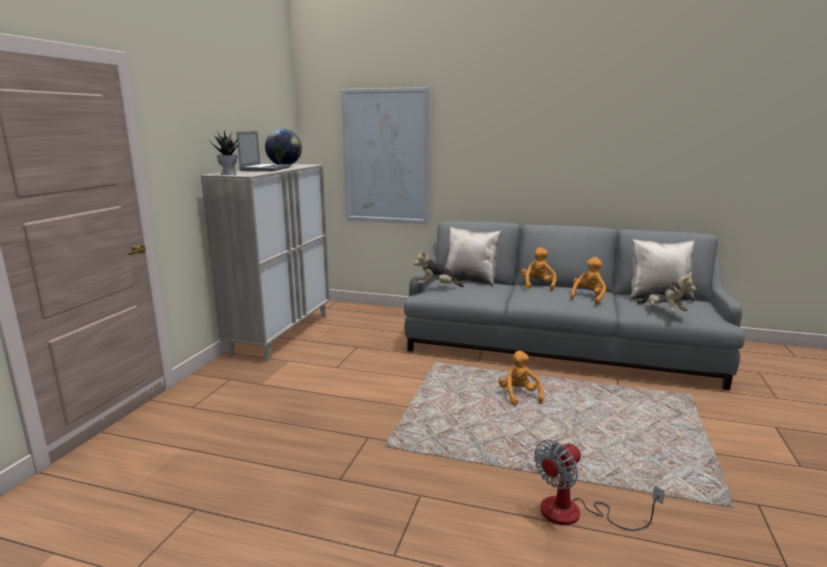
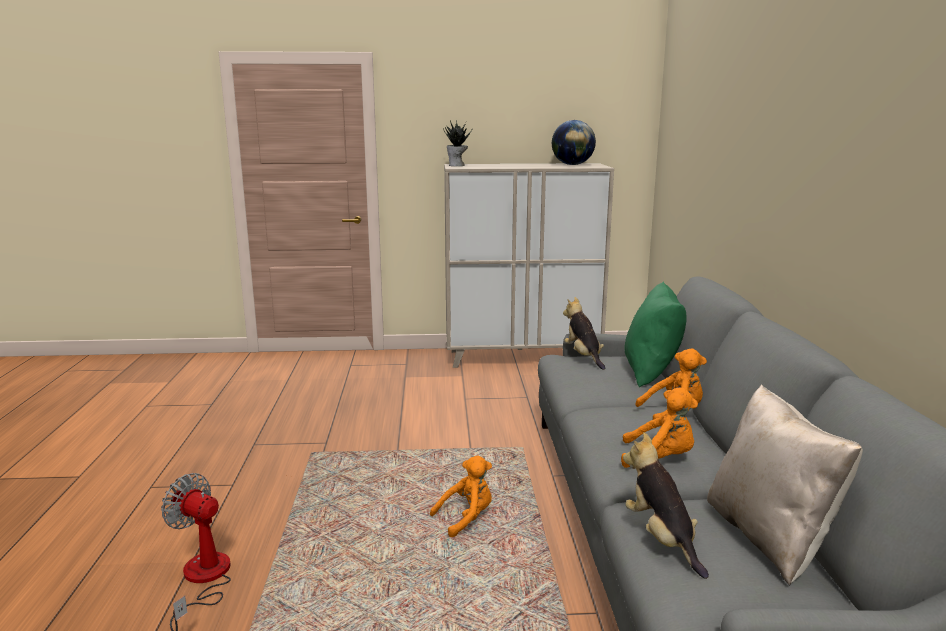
camera: 70 degrees right, 0 degrees up
laptop [236,131,290,171] -> none
picture [341,87,429,224] -> none
beige pillow [445,227,501,286] -> green pillow [625,282,687,387]
plush toy [637,273,697,313] -> plush toy turned 120 degrees clockwise [623,432,709,579]

